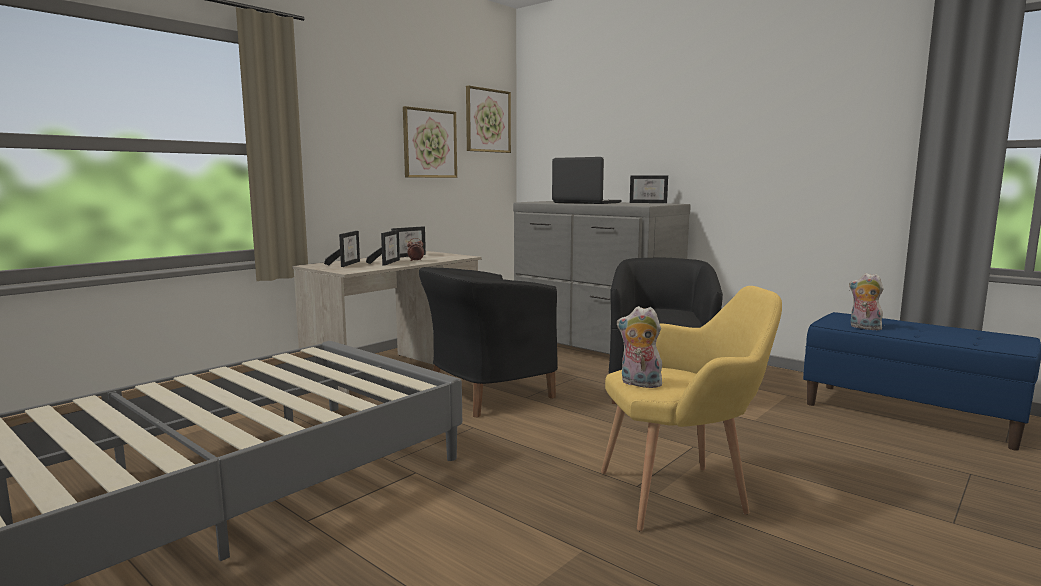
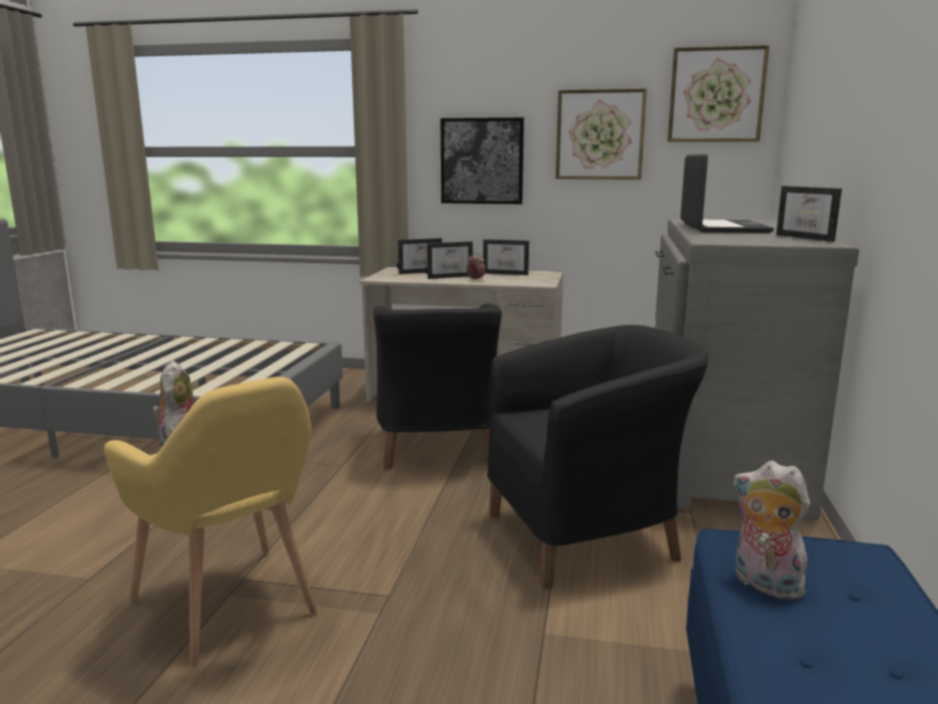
camera: 60 degrees right, 5 degrees up
black armchair [419,267,558,417] -> black armchair turned 120 degrees counterclockwise [374,304,502,470]
plush toy [849,273,884,330] -> plush toy turned 60 degrees counterclockwise [733,461,810,600]
none -> picture [440,118,524,204]

